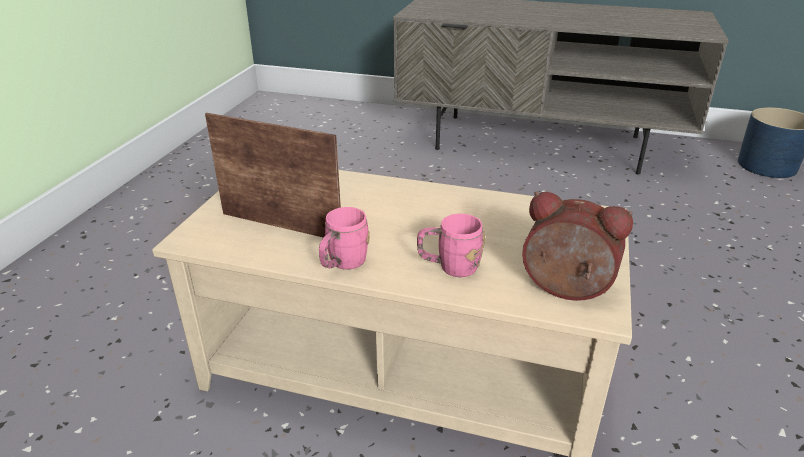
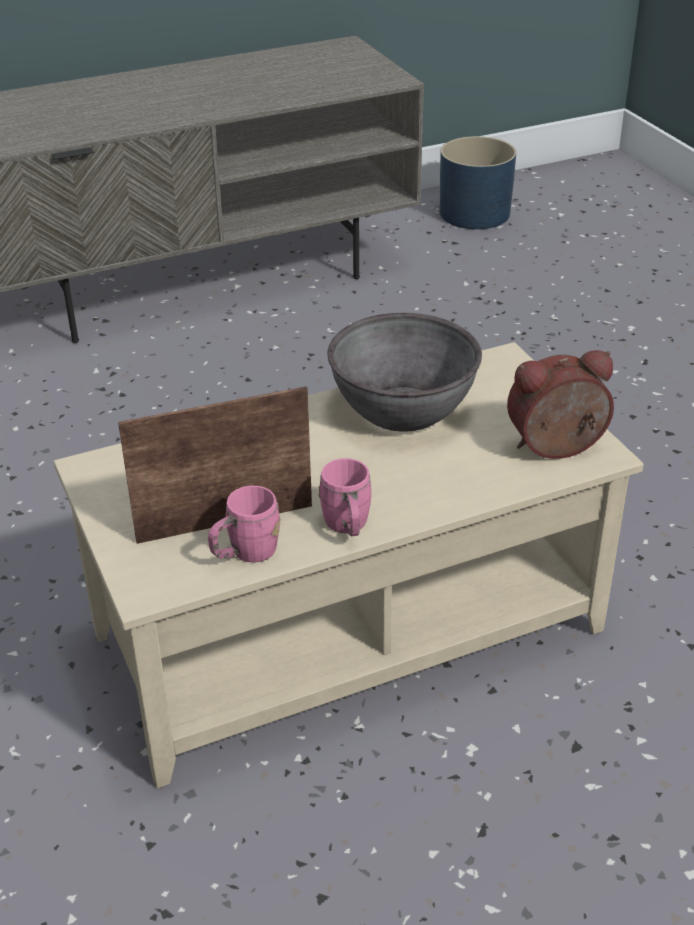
camera: 40 degrees left, 5 degrees up
pink mug [417,214,485,277] -> pink mug moved to [208,486,280,562]
none -> grey bowl [327,313,482,432]

